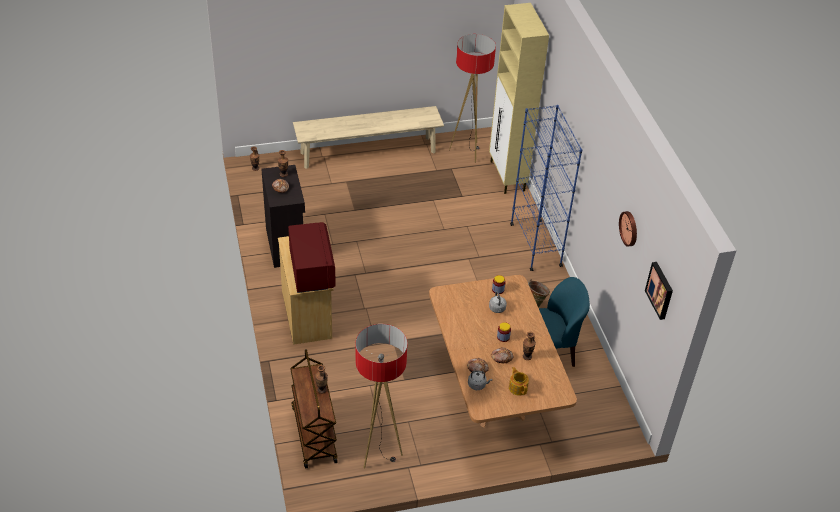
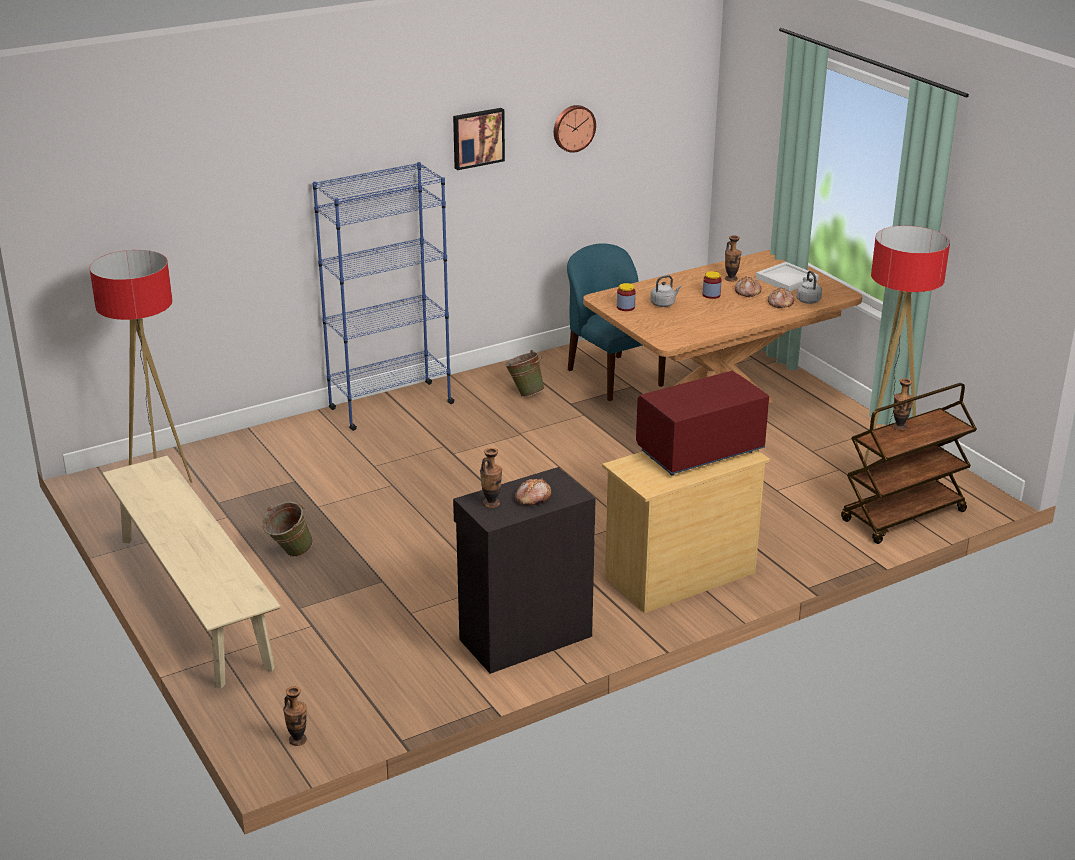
camera: 105 degrees left, 15 degrees down
beige cabinet [489,3,549,194] -> none
teapot [509,367,529,396] -> white tray [756,262,819,291]
picture [645,262,673,320] -> picture moved to [453,108,505,170]
none -> green bucket [262,502,313,557]

